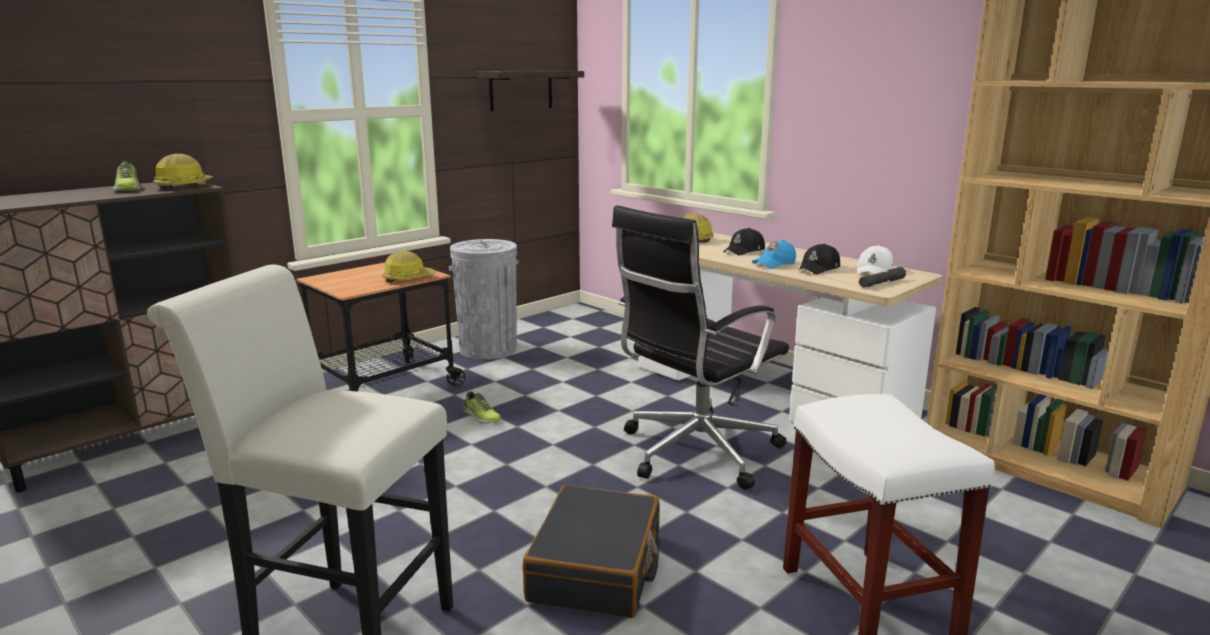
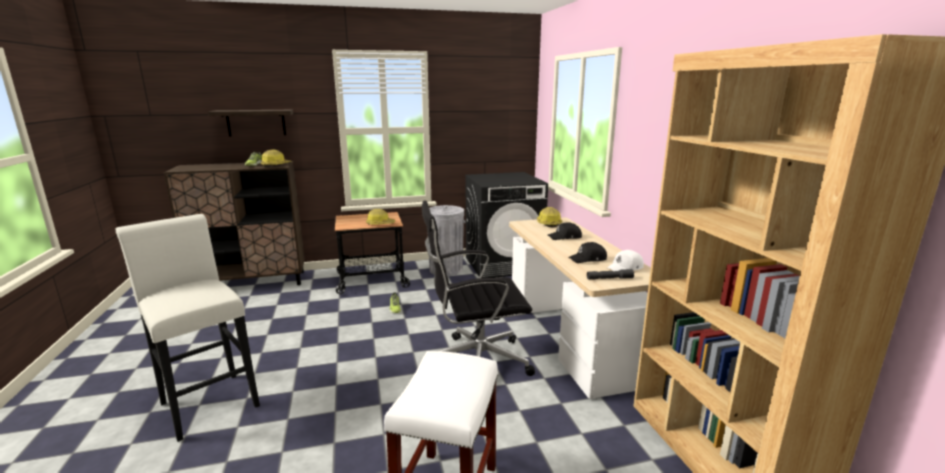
camera: 30 degrees right, 0 degrees up
shelf [477,71,584,111] -> shelf moved to [208,110,294,137]
black suitcase [523,485,660,618] -> none
blue cap [752,240,796,269] -> none
none -> black washing machine [465,172,548,278]

